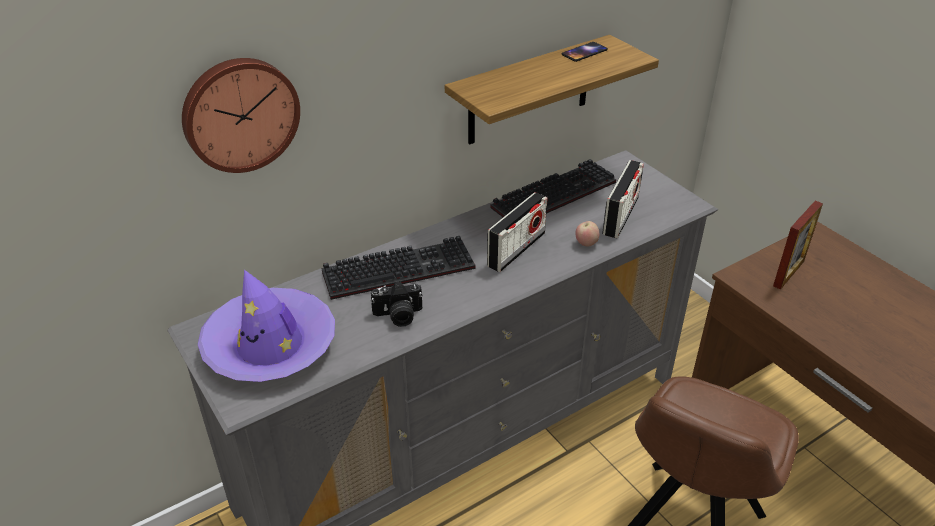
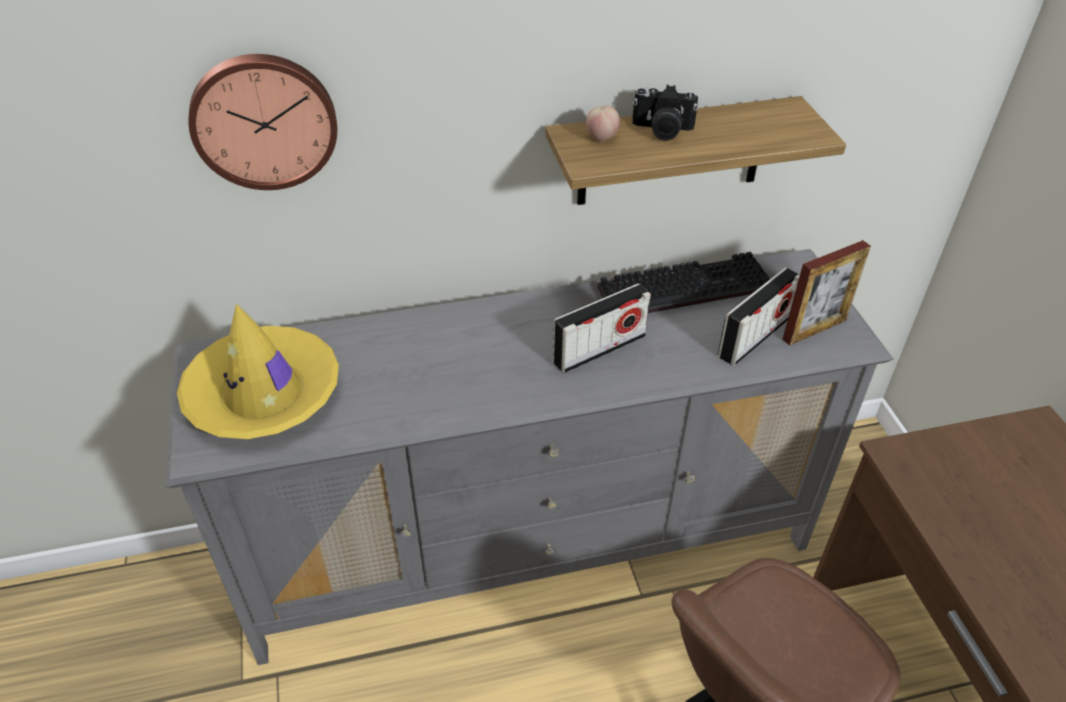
camera: 20 degrees right, 5 degrees up
purple hat [198,270,335,382] -> yellow hat [177,304,339,439]
keyboard [322,236,475,300] -> none
camera [371,281,423,327] -> camera moved to [632,85,698,141]
phone [562,42,608,62] -> none
apple [575,221,600,247] -> apple moved to [586,105,620,141]
picture frame [773,201,823,290] -> picture frame moved to [783,240,871,346]

